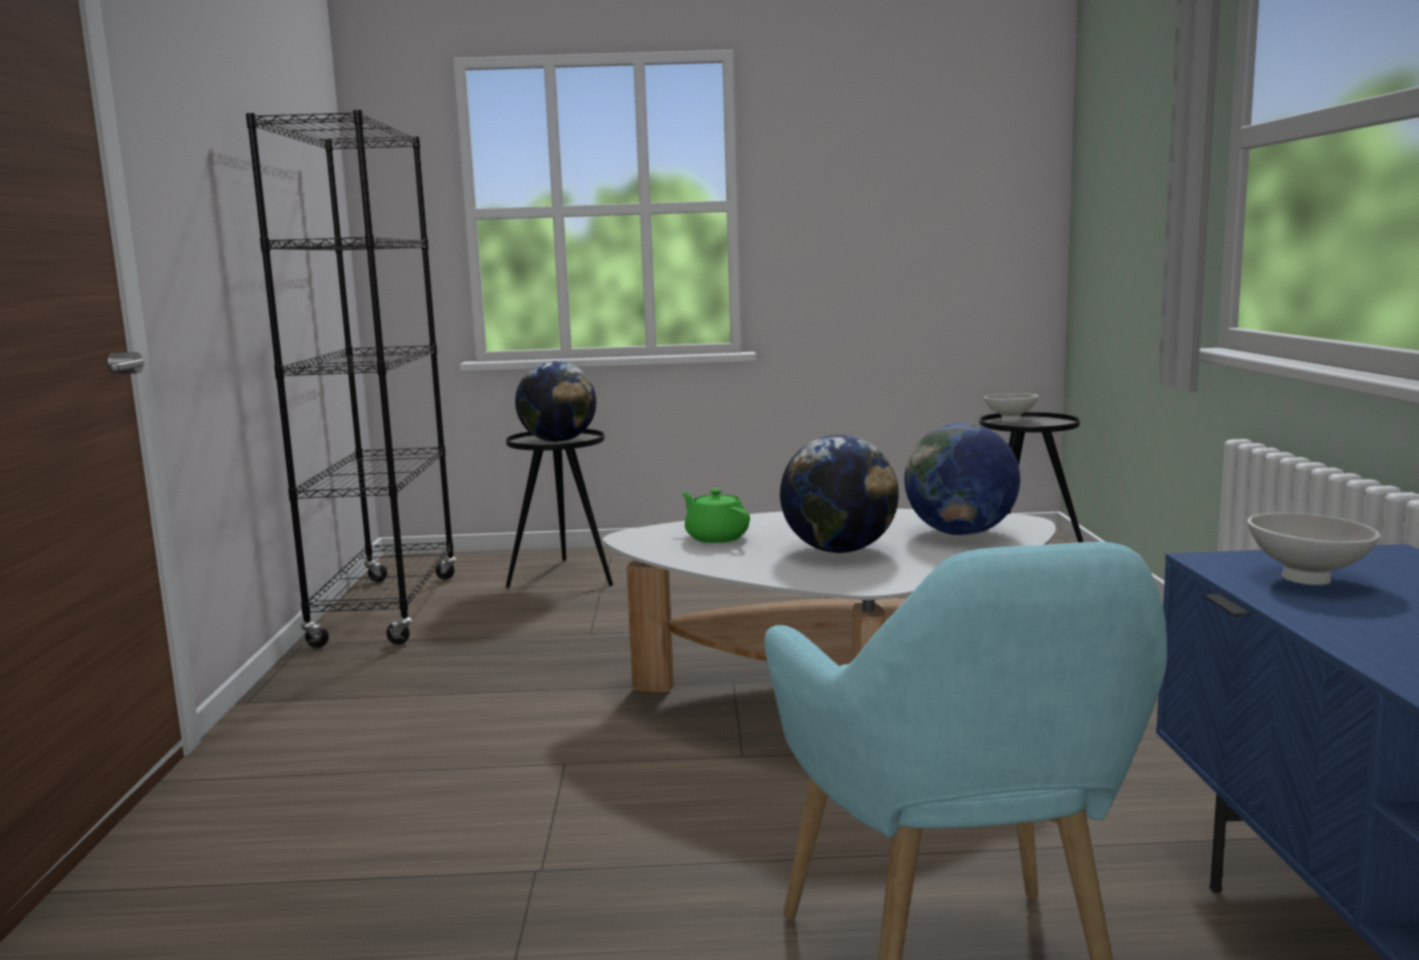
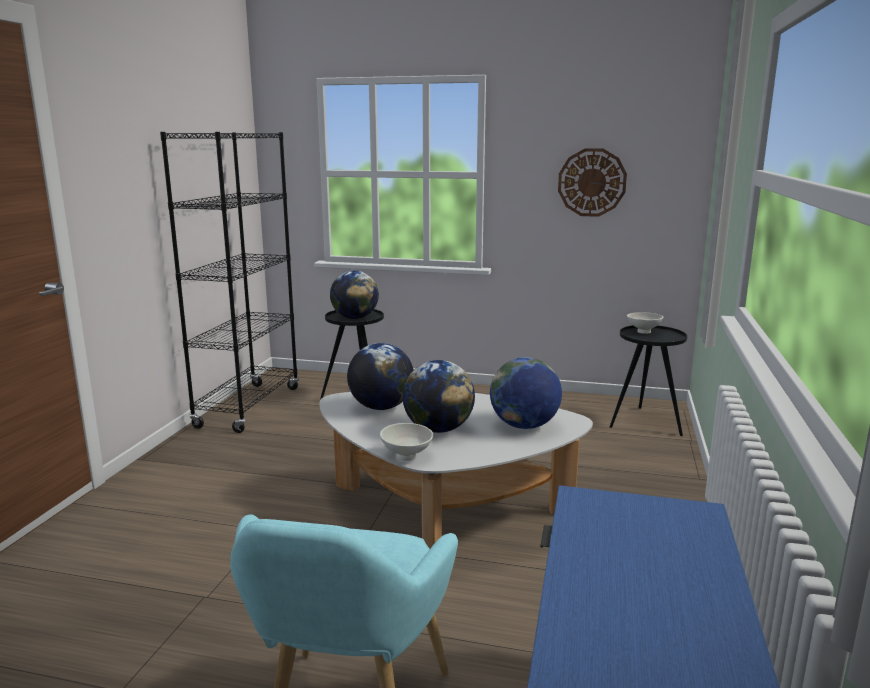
camera: 15 degrees right, 5 degrees up
green teapot [681,488,750,543] -> globe [347,343,414,410]
white bowl [1247,512,1380,585] -> white bowl moved to [380,423,433,461]
none -> wall clock [558,148,627,217]

